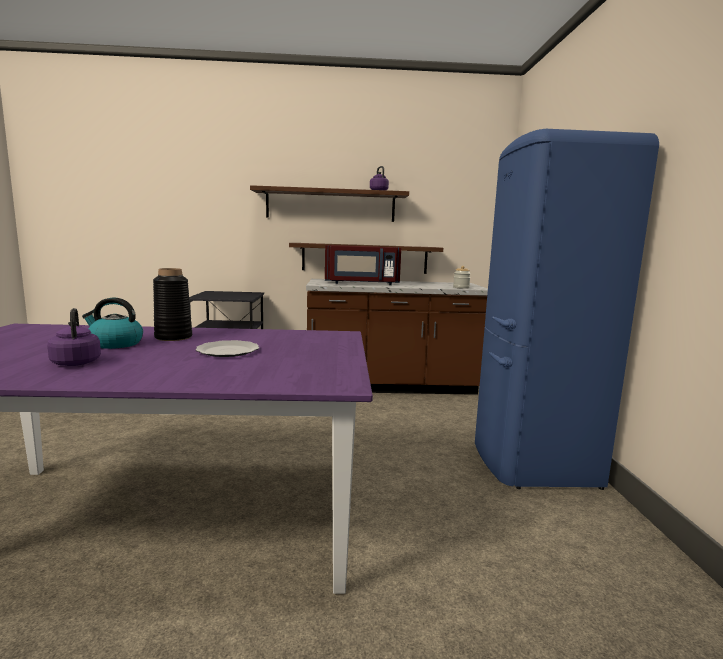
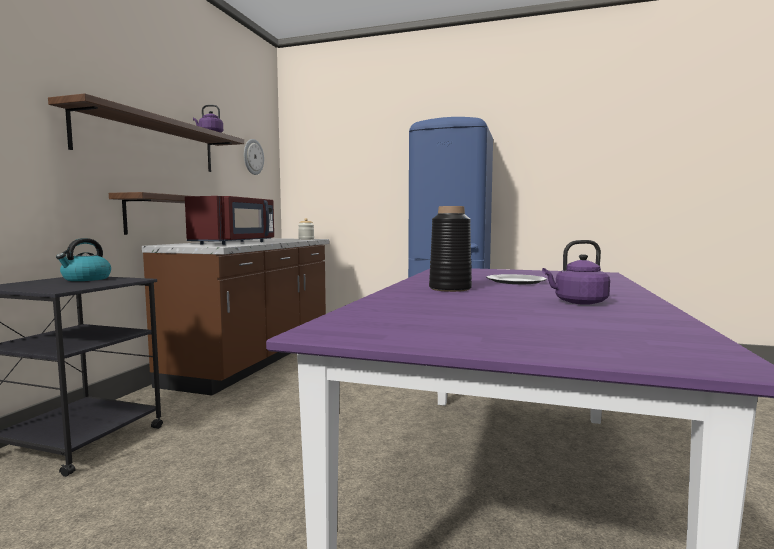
camera: 70 degrees left, 5 degrees down
kettle [82,298,143,349] -> kettle moved to [56,238,111,281]
none -> wall clock [244,139,264,175]

